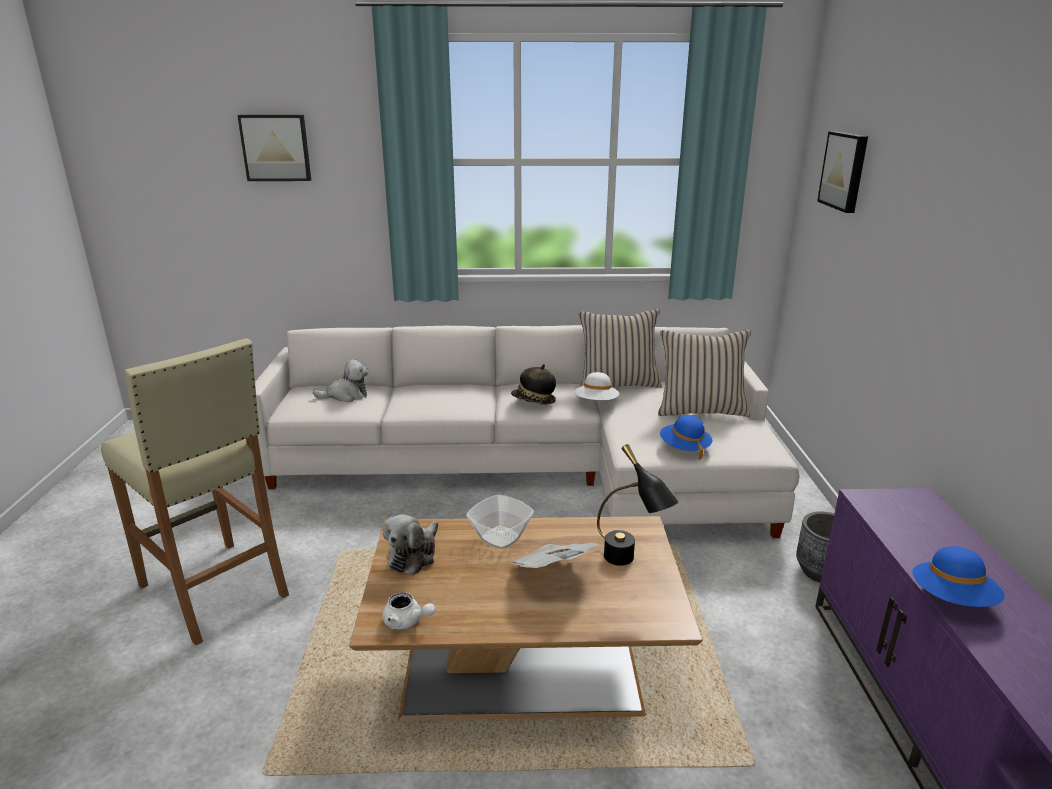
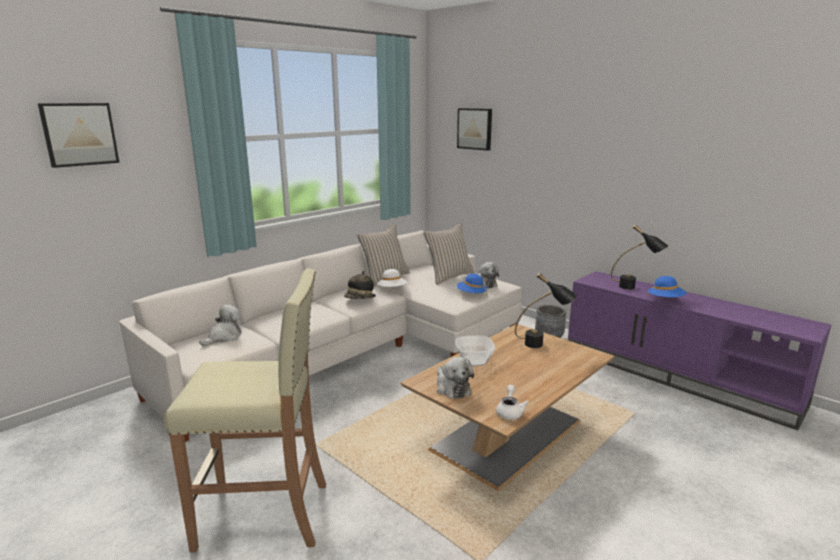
camera: 45 degrees left, 5 degrees down
white teapot [382,592,435,629] -> white teapot turned 60 degrees counterclockwise [496,385,529,420]
newspaper [510,543,599,568] -> none
none -> plush toy [475,262,499,289]
none -> black table lamp [611,225,668,290]

